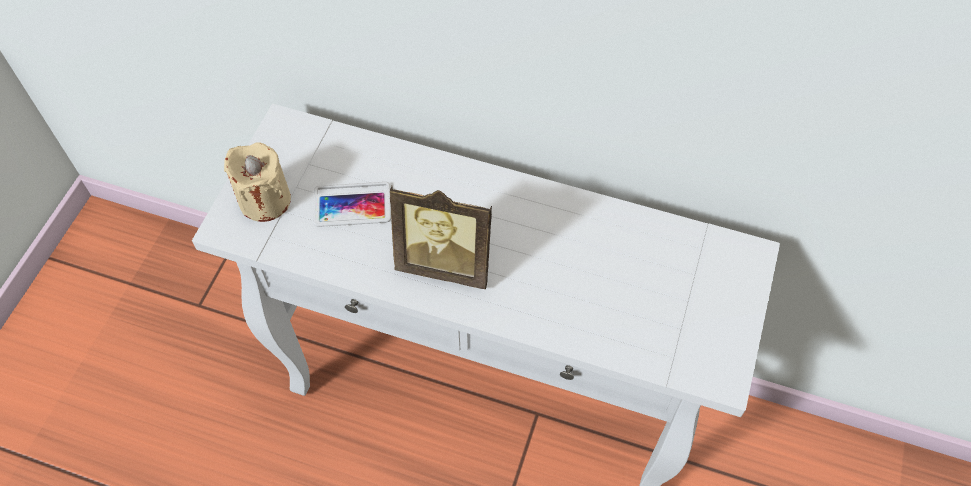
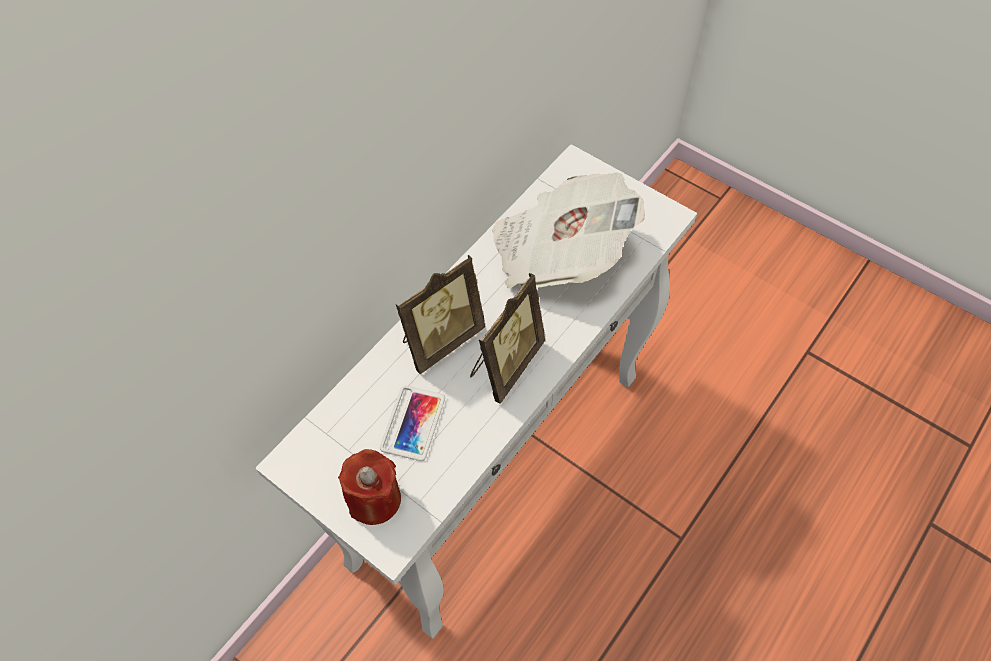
camera: 70 degrees left, 0 degrees up
beige candle [224,142,291,222] -> red candle [338,449,401,525]
none -> picture frame [396,255,485,374]
none -> newspaper [492,172,645,288]

